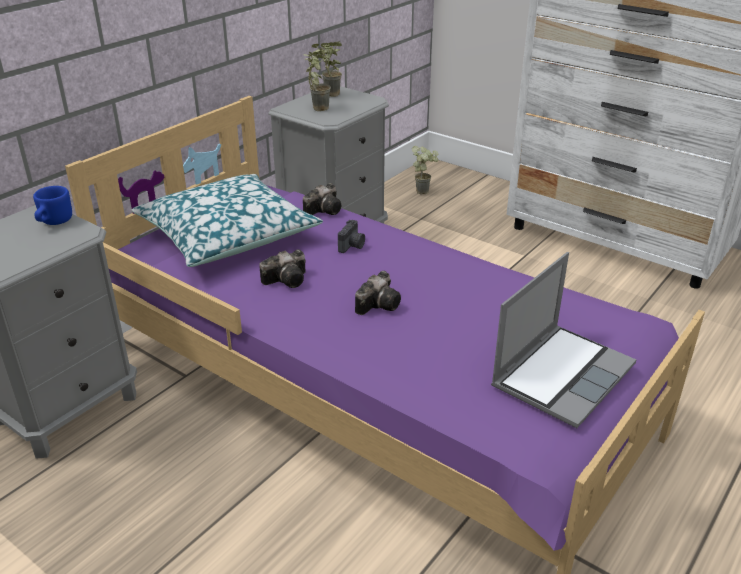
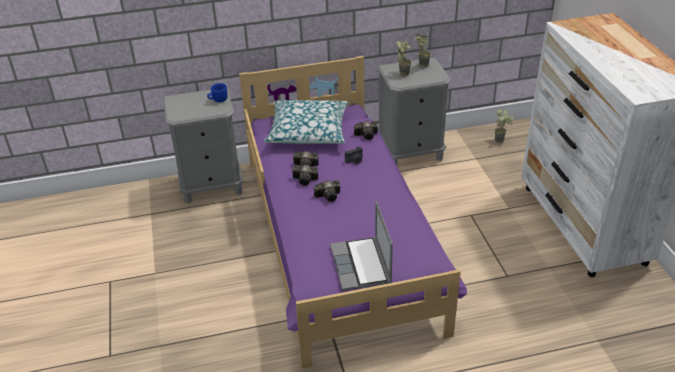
camera: 40 degrees right, 5 degrees up
laptop [491,252,636,428] -> laptop turned 90 degrees clockwise [330,201,393,291]
none -> camera [292,164,318,186]

